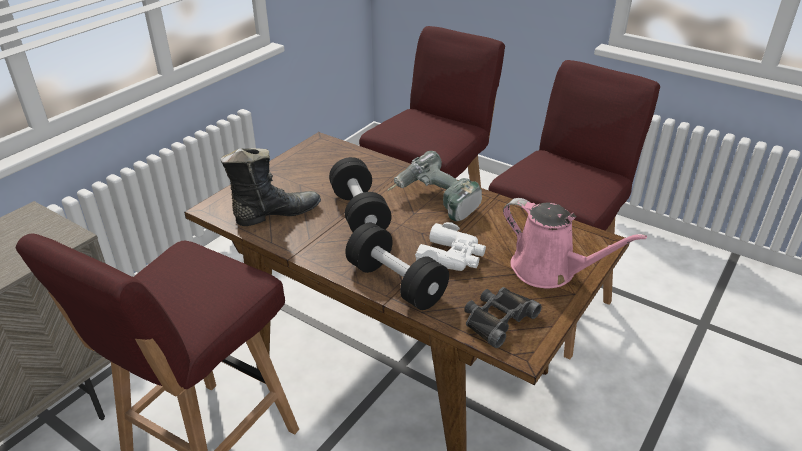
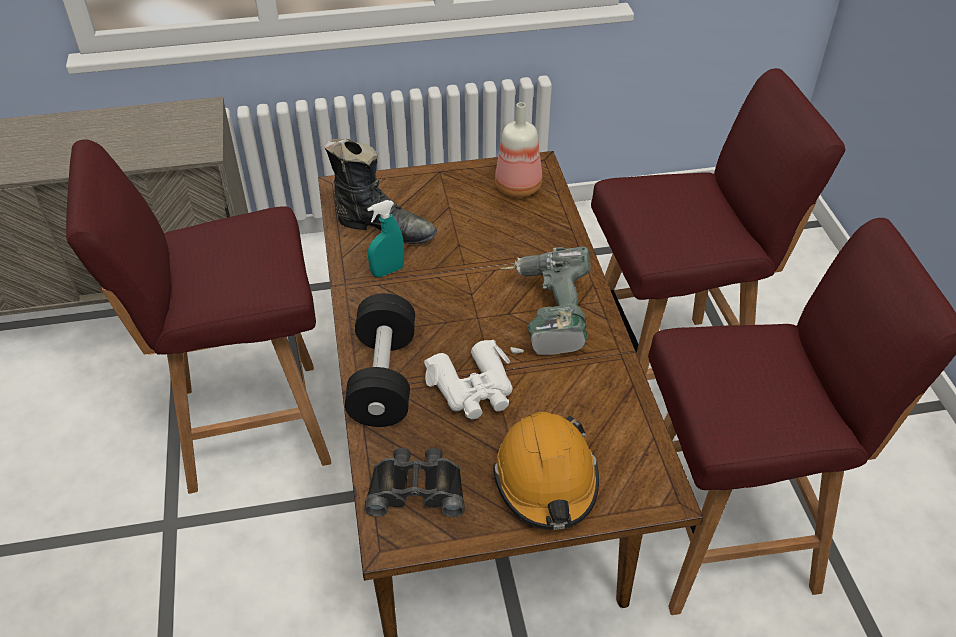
camera: 45 degrees right, 10 degrees up
black dumbbell [329,157,392,232] -> none
pink watering can [503,198,647,288] -> orange hard hat [493,412,599,530]
none -> turquoise spray bottle [367,200,404,277]
none -> bottle [495,102,542,197]

